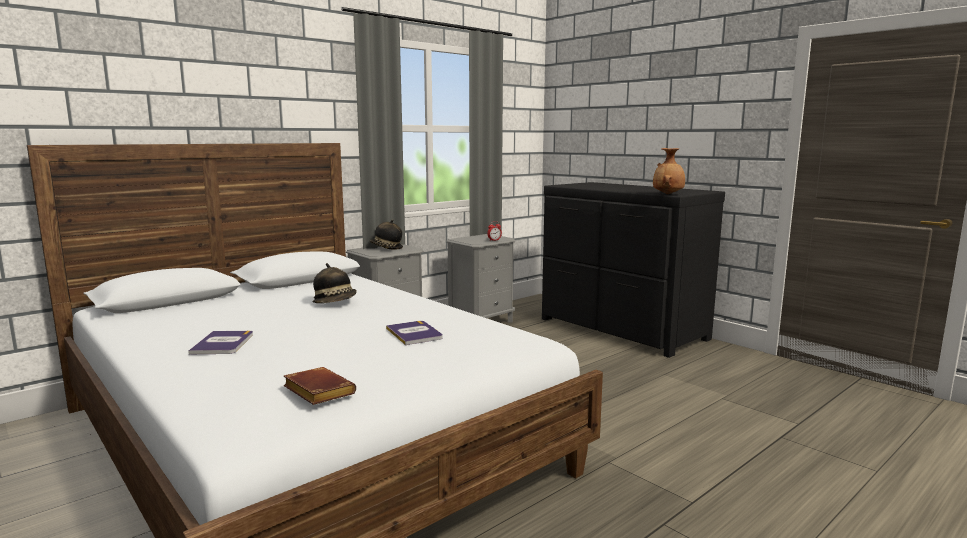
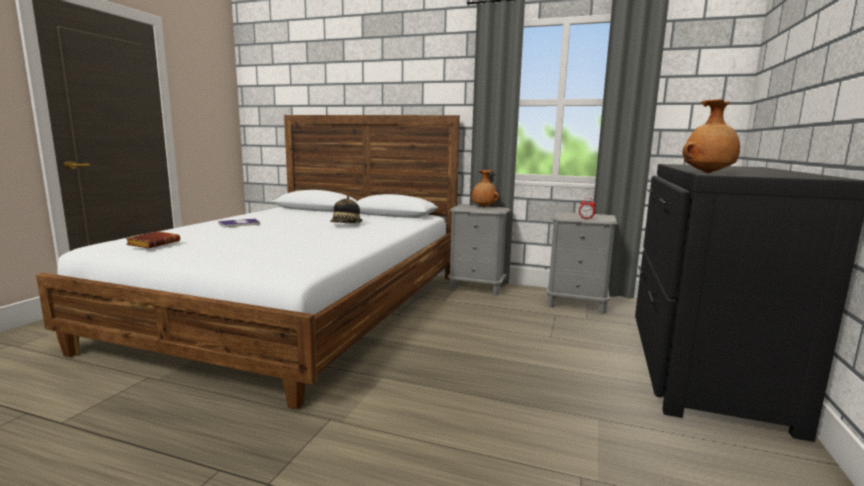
camera: 60 degrees right, 0 degrees up
hat [369,220,403,250] -> brown vase [471,170,499,207]
book [386,321,443,345] -> none

